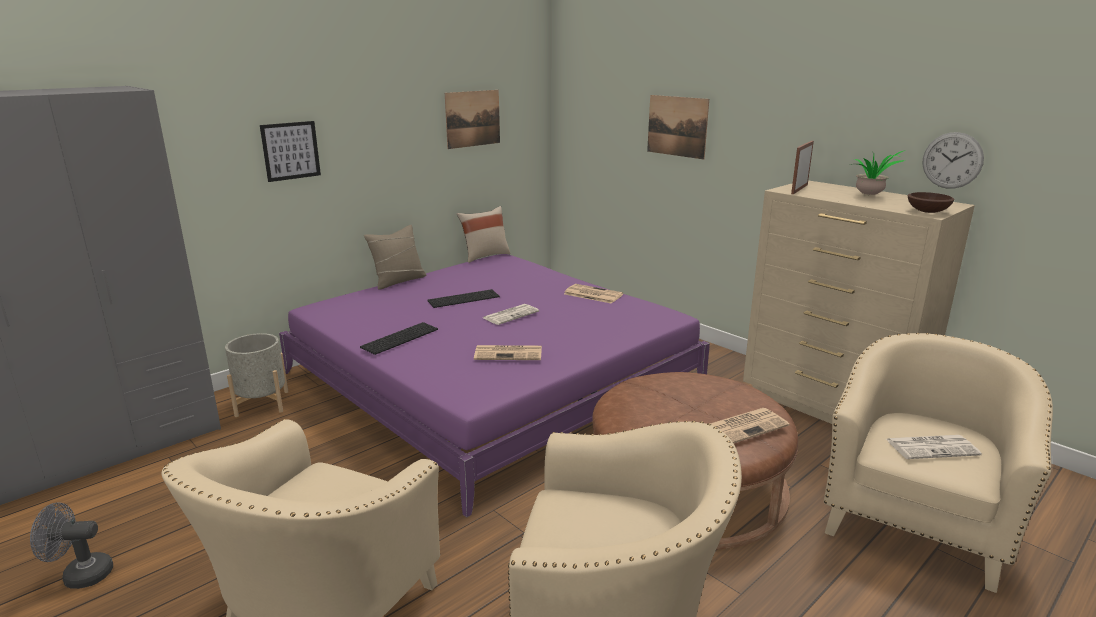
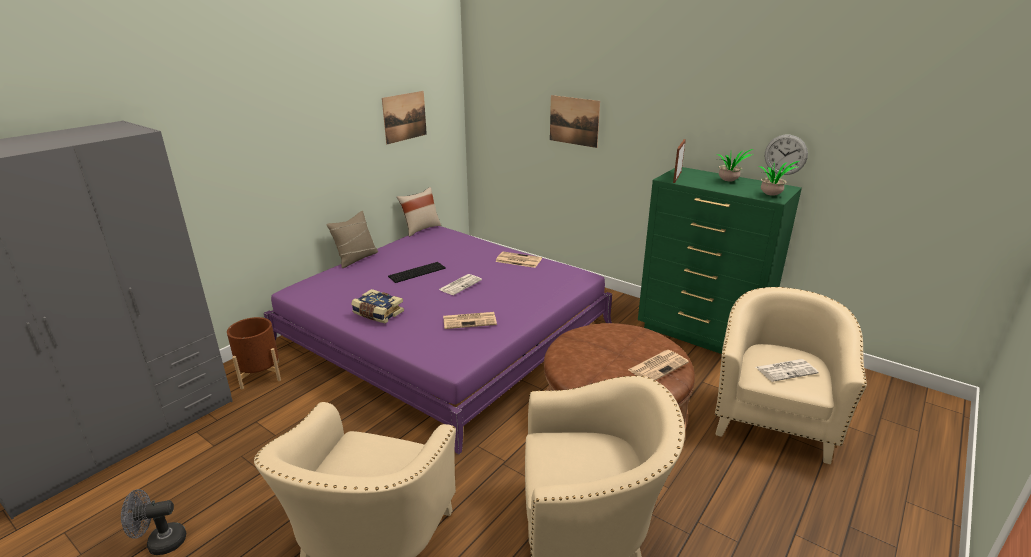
camera: 10 degrees left, 5 degrees up
grey planter [225,333,288,417] -> brown planter [227,317,281,389]
picture [260,121,321,182] -> none
keyboard [360,322,438,355] -> book [351,289,404,323]
beige dresser [743,180,975,424] -> green dresser [638,167,802,354]
brown bowl [908,192,954,213] -> potted plant [759,161,799,196]

